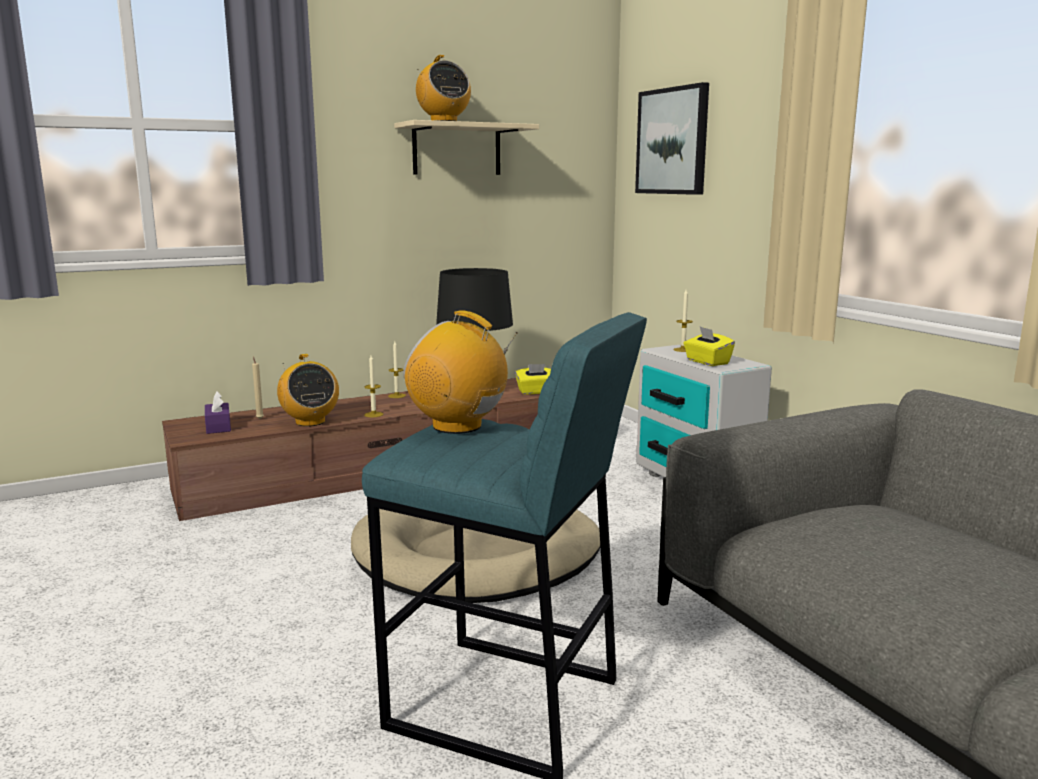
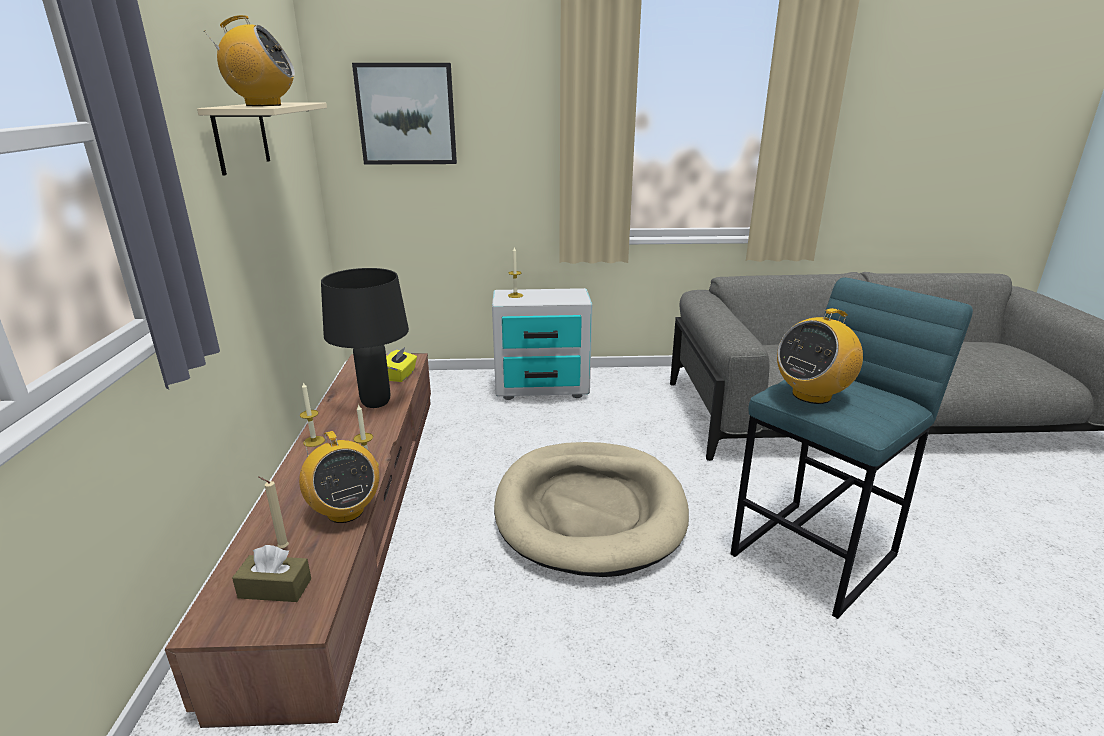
camera: 65 degrees left, 10 degrees up
purple tissue box [205,391,231,434] -> brown tissue box [232,545,311,602]
radio [277,354,339,427] -> radio turned 60 degrees clockwise [299,431,379,523]
yellow tissue box [683,327,735,366] -> none

